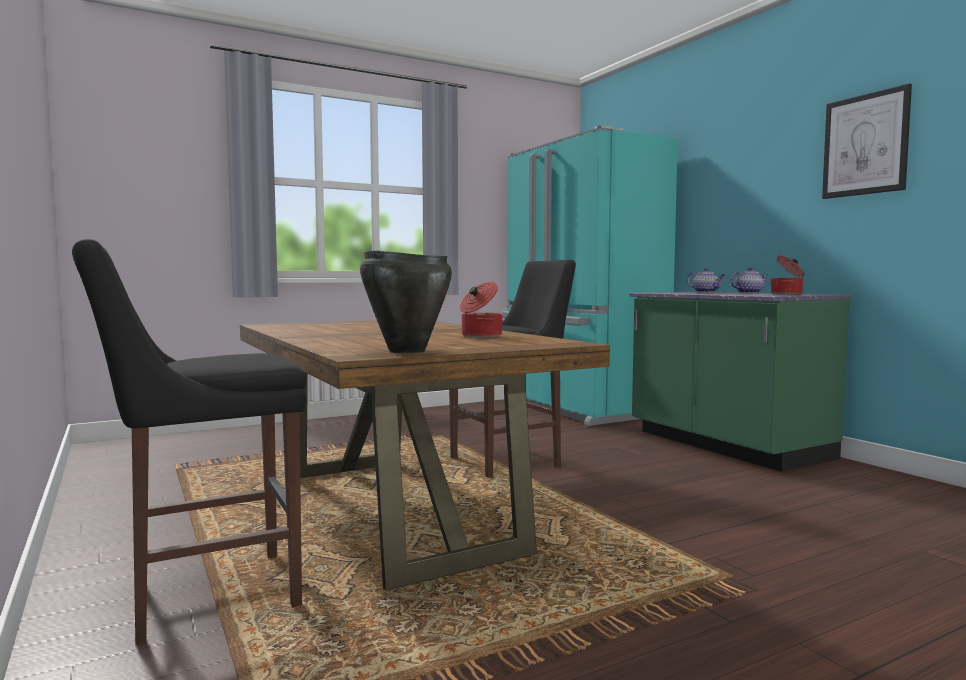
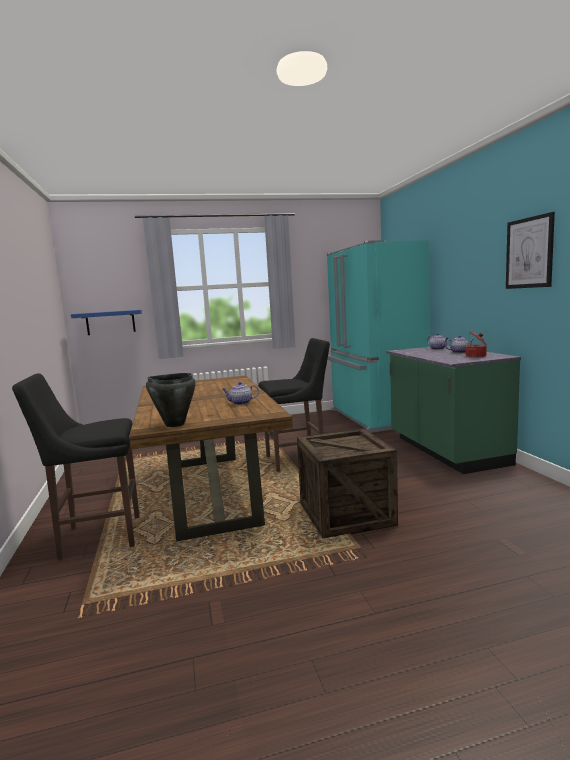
camera: 15 degrees right, 5 degrees up
cooking pot [460,282,503,338] -> teapot [222,382,259,405]
none -> blue shelf [71,310,142,335]
none -> crate [297,429,398,538]

